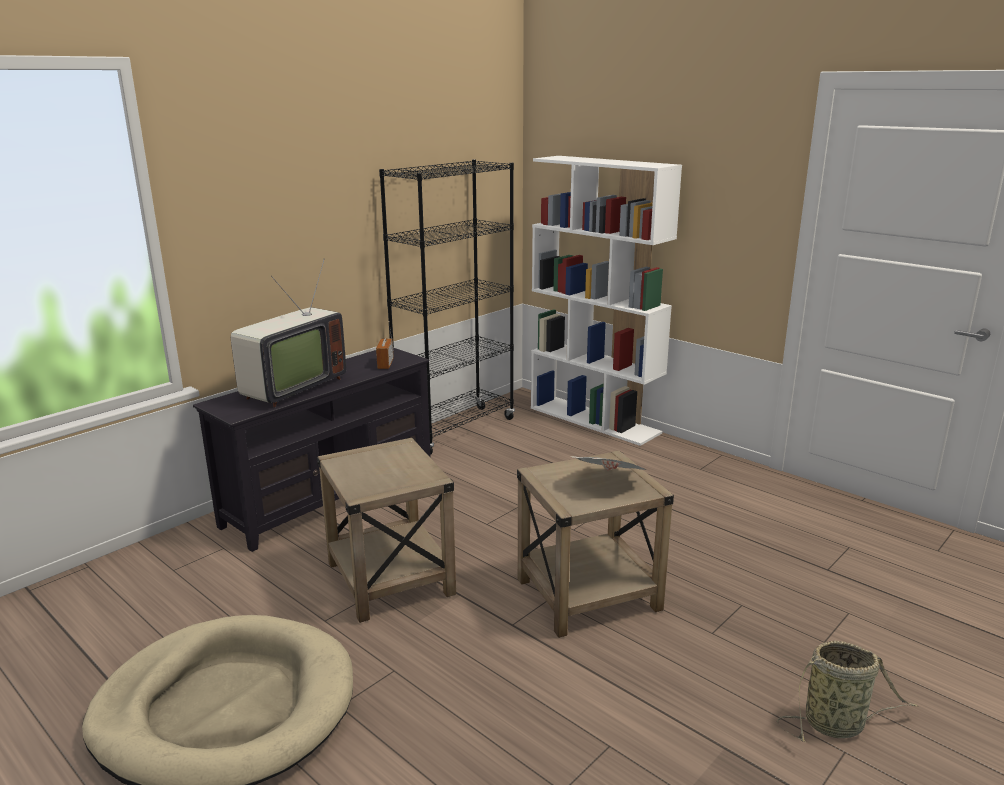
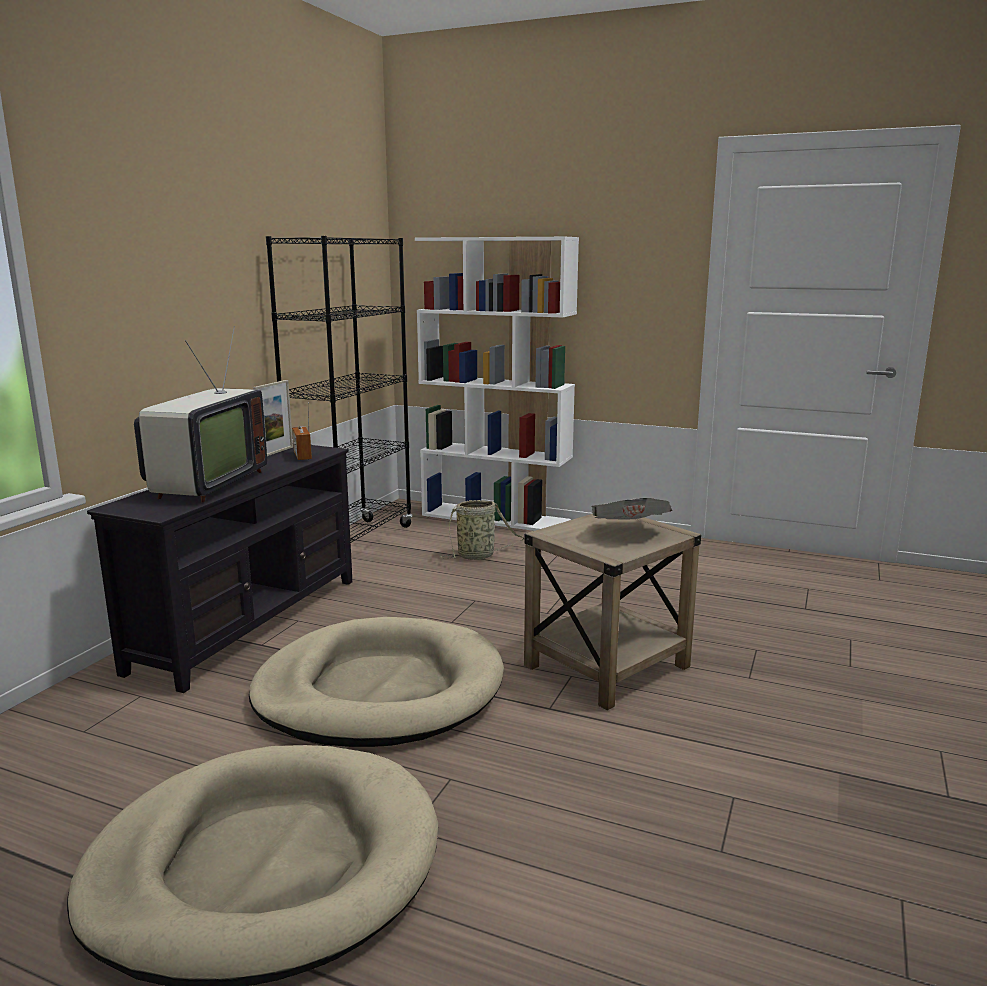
camera: 20 degrees left, 5 degrees down
beige side table [317,438,456,623] -> beige dog bed [249,617,504,747]
basket [777,641,918,742] -> basket moved to [440,500,525,560]
none -> picture frame [253,380,293,456]

